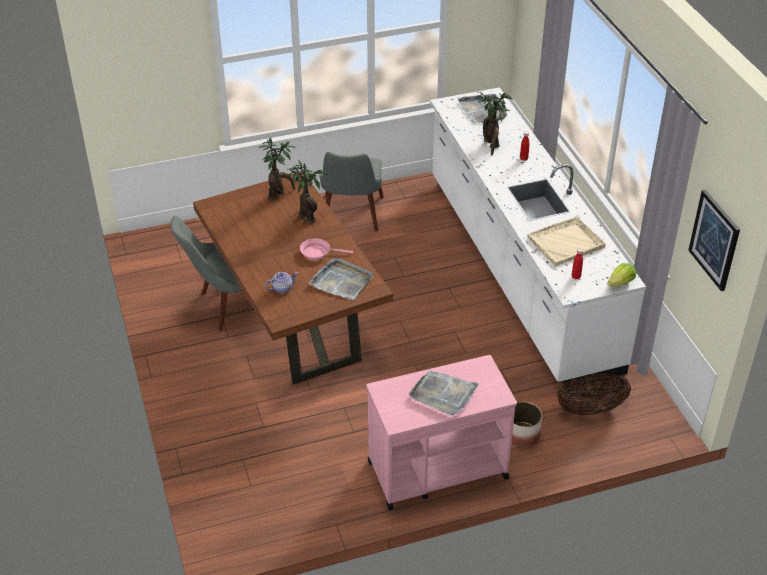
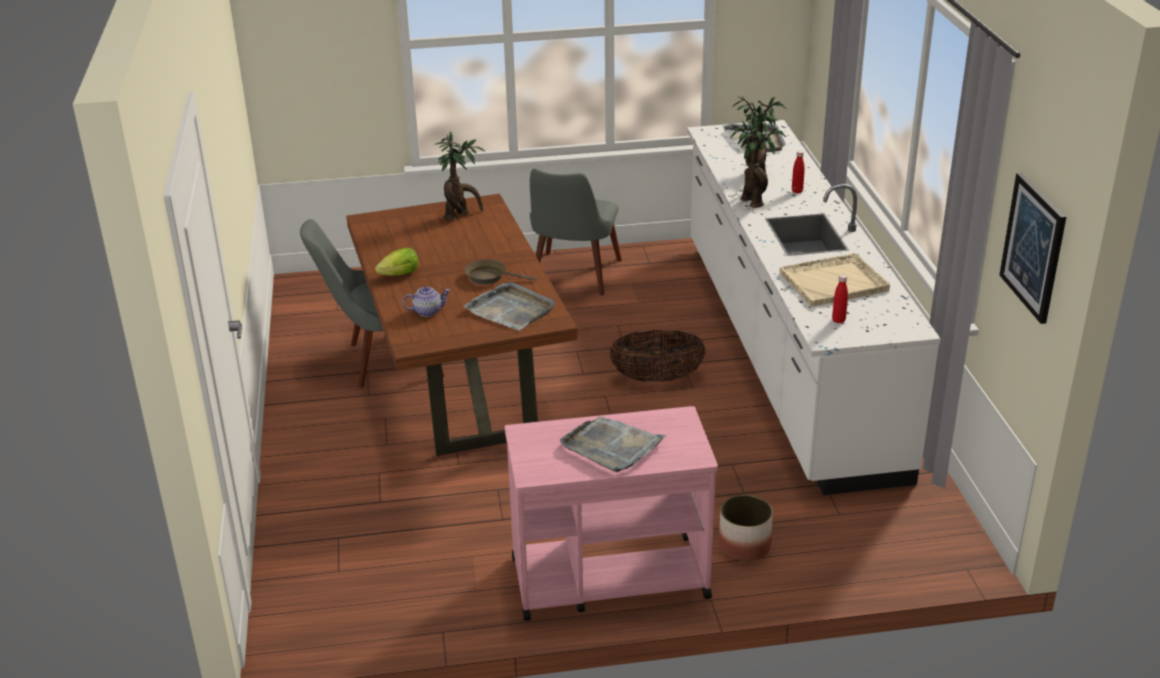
camera: 10 degrees right, 10 degrees down
potted plant [286,161,327,224] -> potted plant moved to [730,120,786,208]
pink frying pan [300,238,353,260] -> brown frying pan [465,259,537,285]
basket [557,373,631,415] -> basket moved to [610,330,706,382]
lettuce [607,263,636,287] -> lettuce moved to [375,248,419,276]

